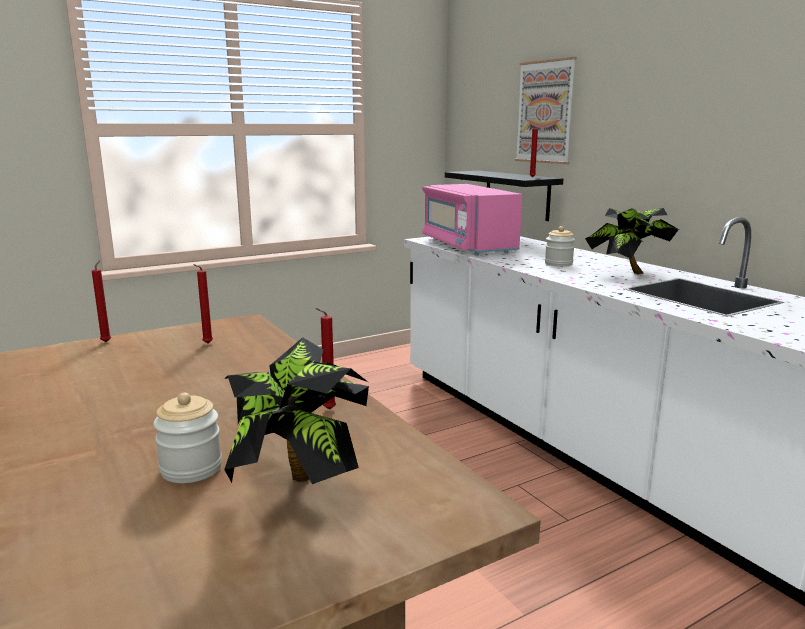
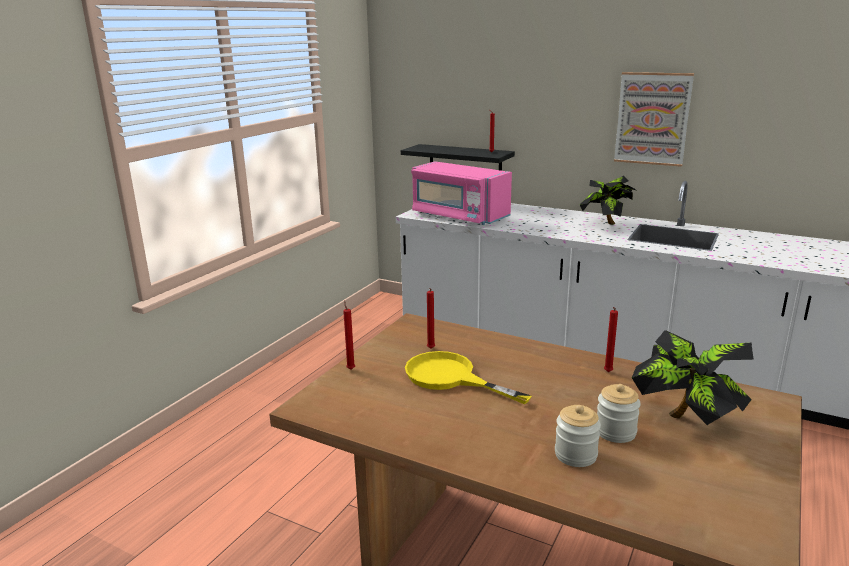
camera: 30 degrees left, 5 degrees up
picture [515,57,576,164] -> picture moved to [614,72,694,167]
jar [545,226,575,267] -> jar moved to [555,405,601,467]
none -> yellow frying pan [405,351,531,404]

